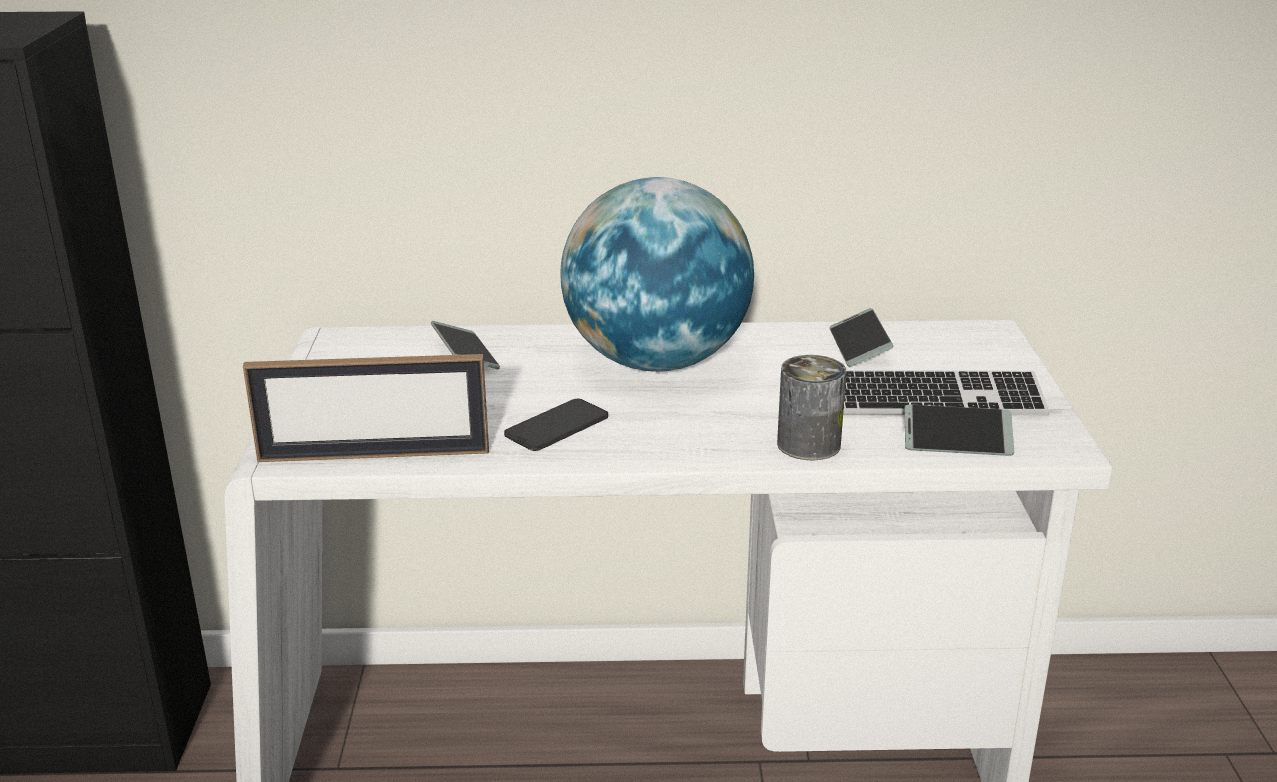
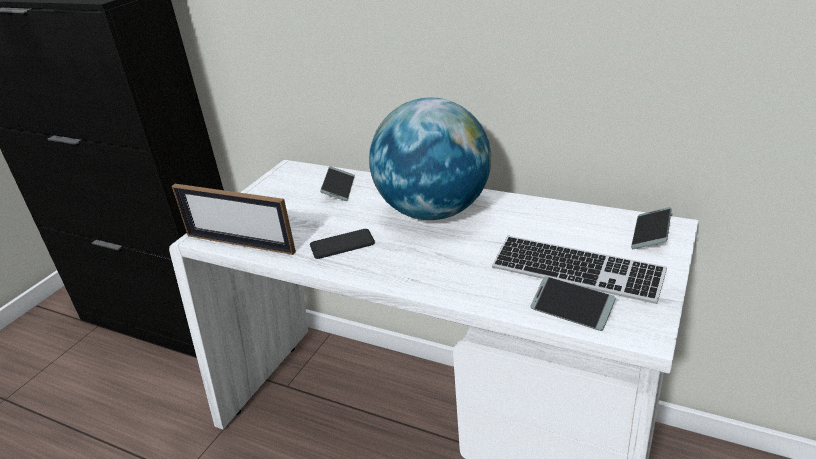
camera: 30 degrees right, 5 degrees up
can [777,355,846,460] -> none
phone [829,308,893,367] -> phone moved to [631,207,672,249]

